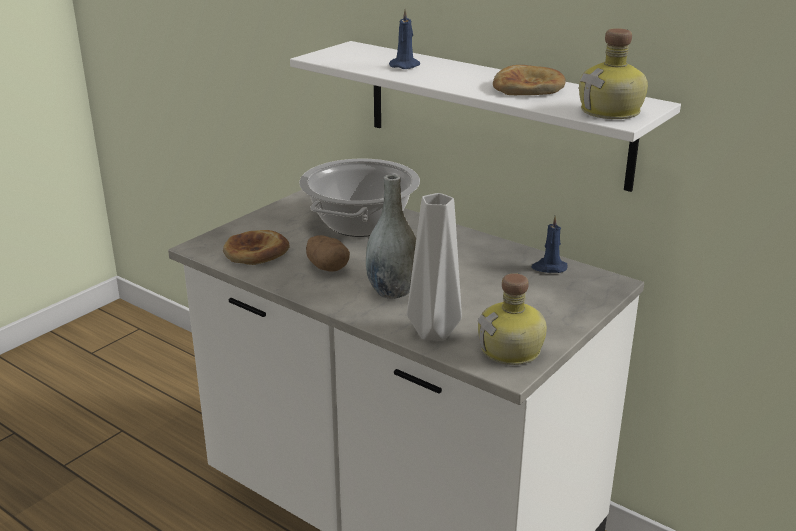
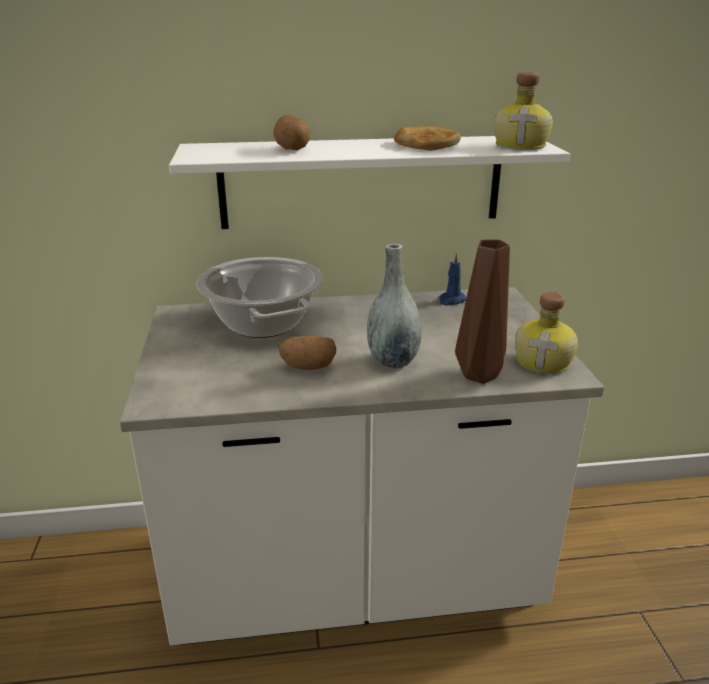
camera: 45 degrees left, 0 degrees up
bread [223,230,290,265] -> none
blue candle [389,8,420,69] -> potato [273,115,311,150]
grey vase [407,193,462,341] -> brown vase [455,240,510,384]

